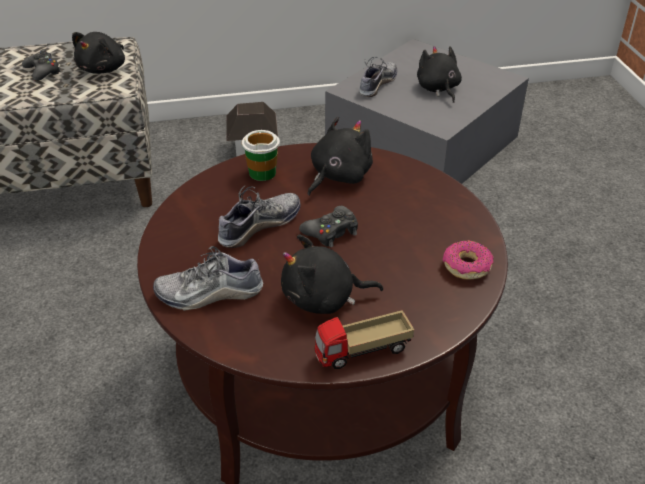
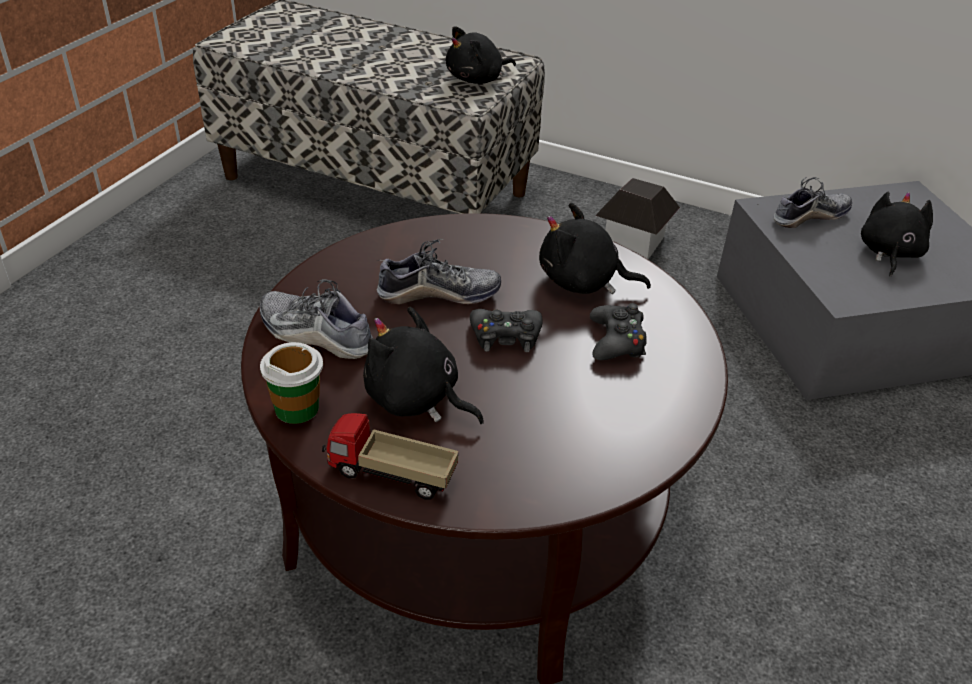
camera: 35 degrees right, 0 degrees up
black game controller [22,49,61,81] -> black game controller moved to [590,303,647,360]
cup [242,130,280,181] -> cup moved to [260,342,323,424]
black plush toy [308,117,373,196] -> black plush toy turned 150 degrees counterclockwise [539,203,651,294]
donut [443,240,494,280] -> none

